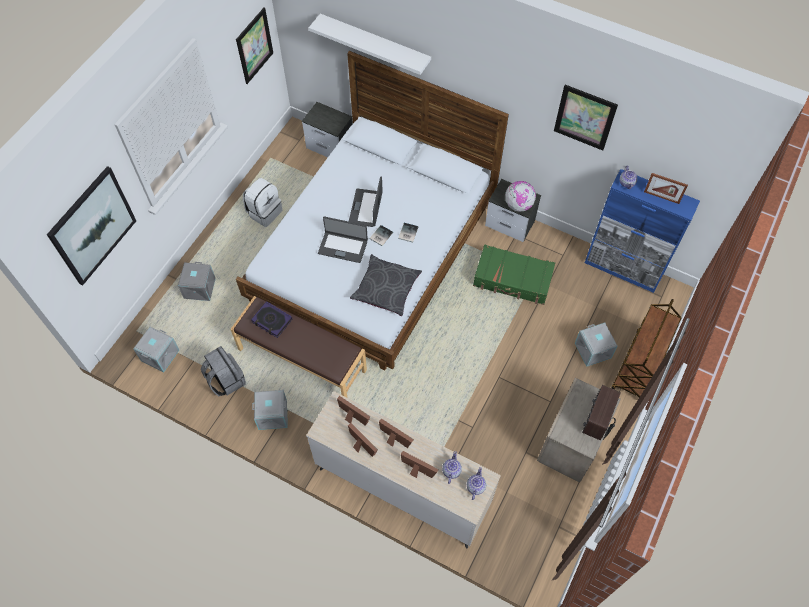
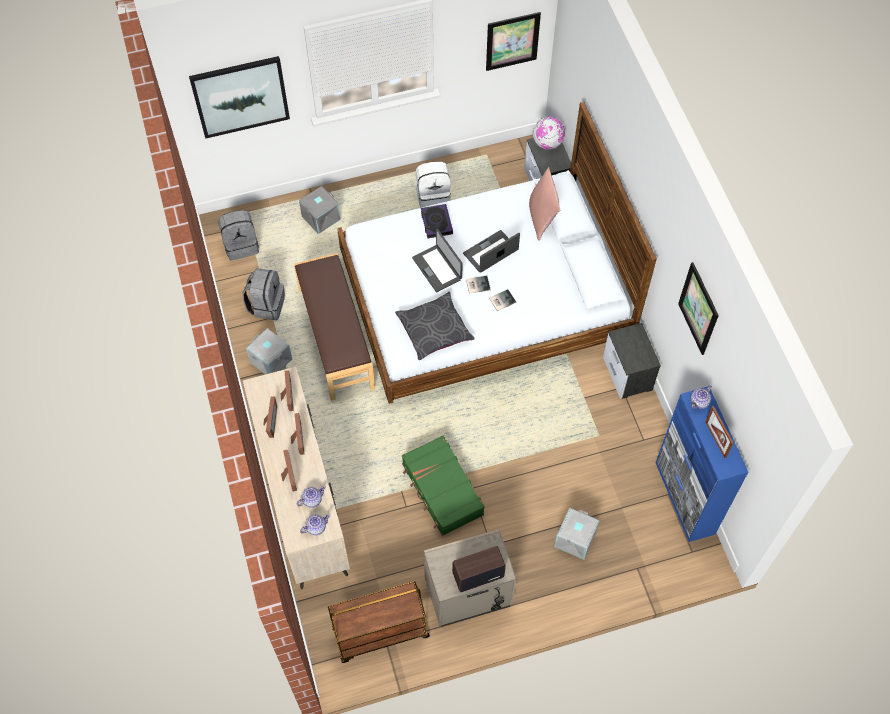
camera: 45 degrees right, 0 degrees up
grey storage box [133,327,179,372] -> grey backpack [218,210,259,261]
book [251,301,293,338] -> book moved to [421,204,453,238]
white shelf [309,14,431,75] -> none
green suitcase [473,245,555,305] -> green suitcase moved to [402,436,485,536]
globe [505,181,536,211] -> globe moved to [533,117,565,150]
brown cart [611,299,682,397] -> brown cart moved to [328,581,430,663]
none -> pink pillow [529,167,560,241]

